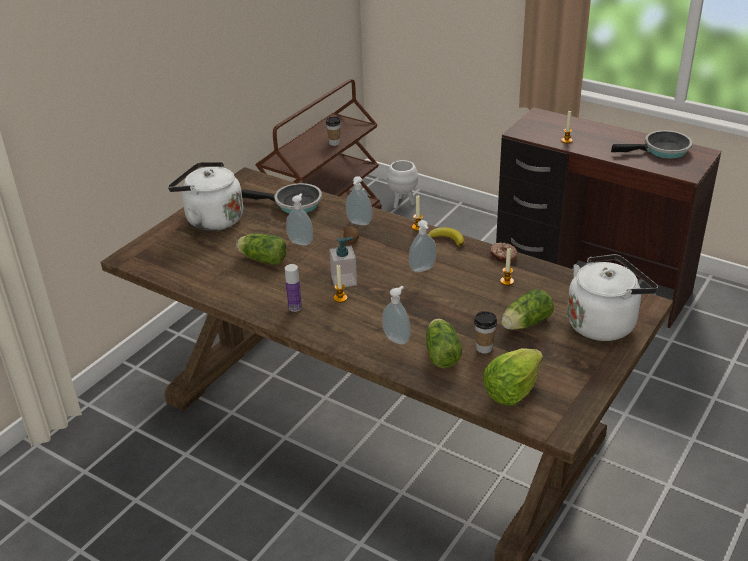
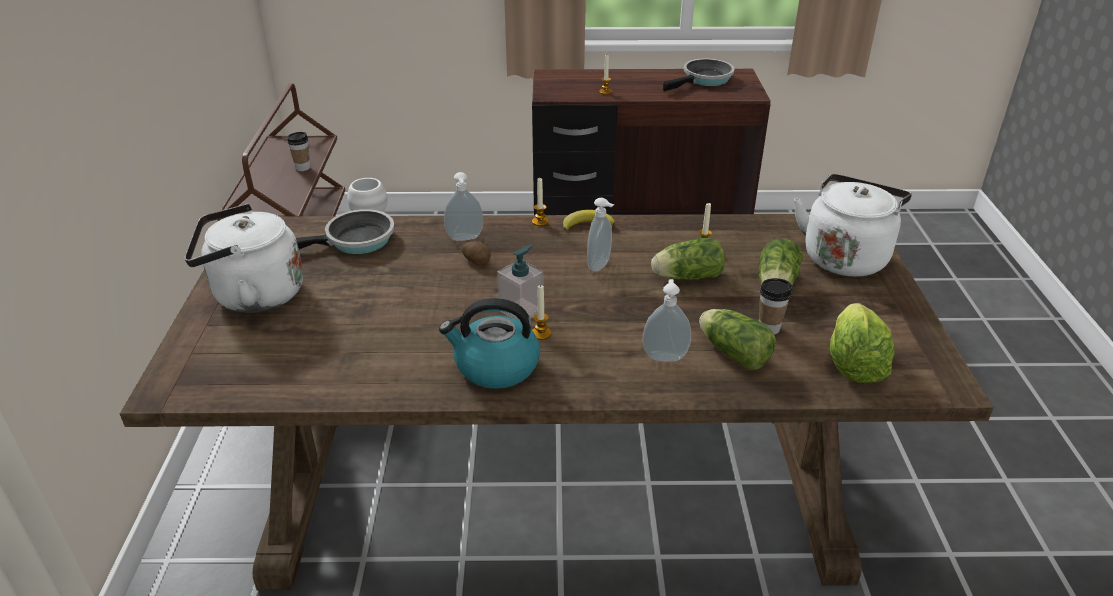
camera: 35 degrees left, 0 degrees up
lettuce [236,234,286,265] -> lettuce moved to [651,238,725,280]
bottle [285,264,302,312] -> kettle [439,298,540,389]
soap dispenser [286,193,313,246] -> none
donut [489,242,518,262] -> none

